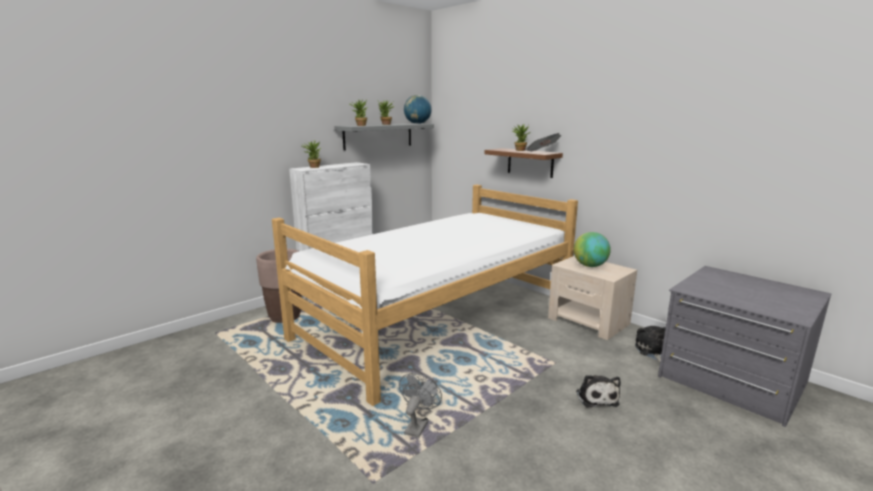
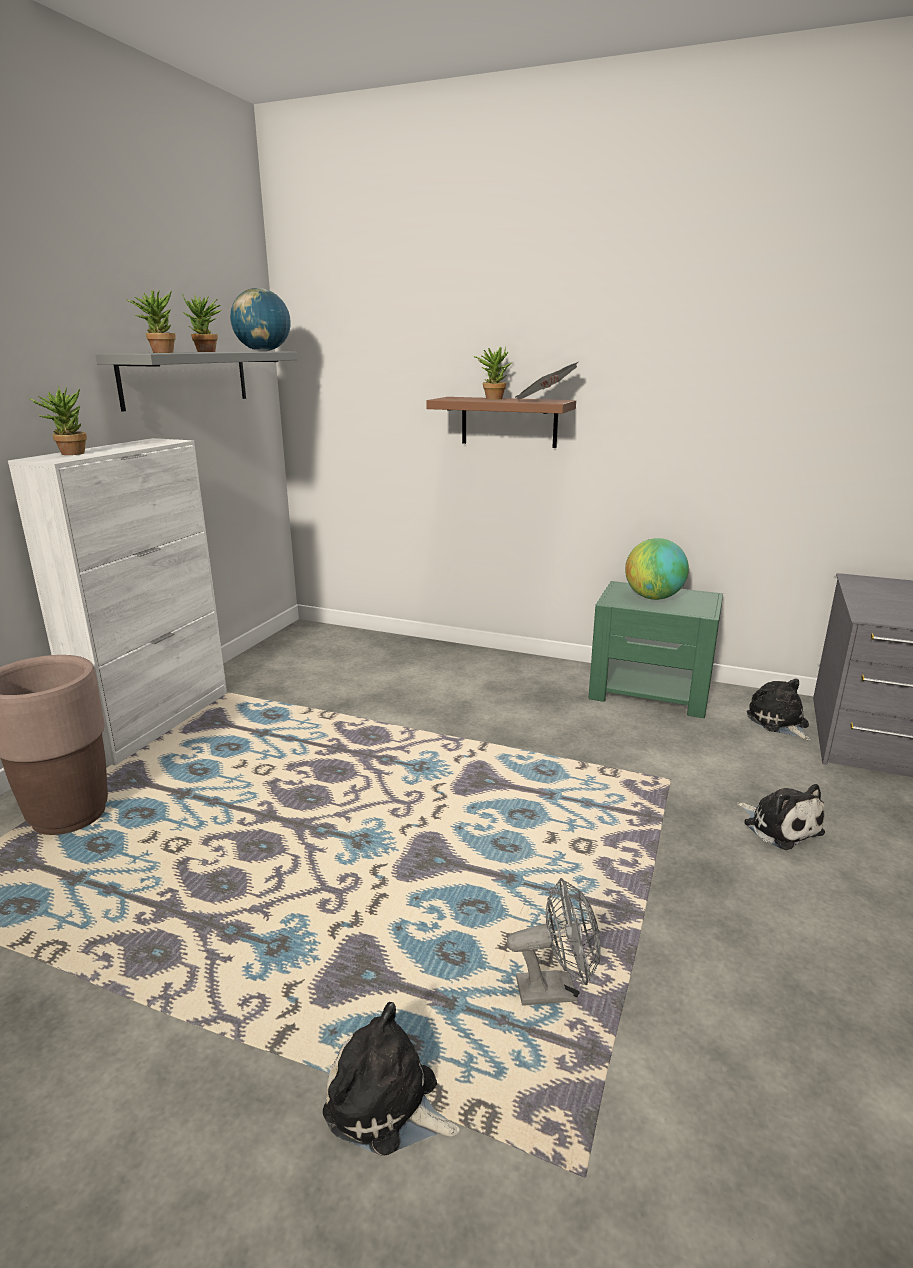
camera: 25 degrees left, 5 degrees up
bed [272,185,578,406] -> none
grey fan [399,373,442,438] -> grey fan turned 90 degrees clockwise [507,878,601,1006]
beige nightstand [548,256,637,340] -> green nightstand [589,581,723,718]
none -> plush toy [323,1002,460,1156]

